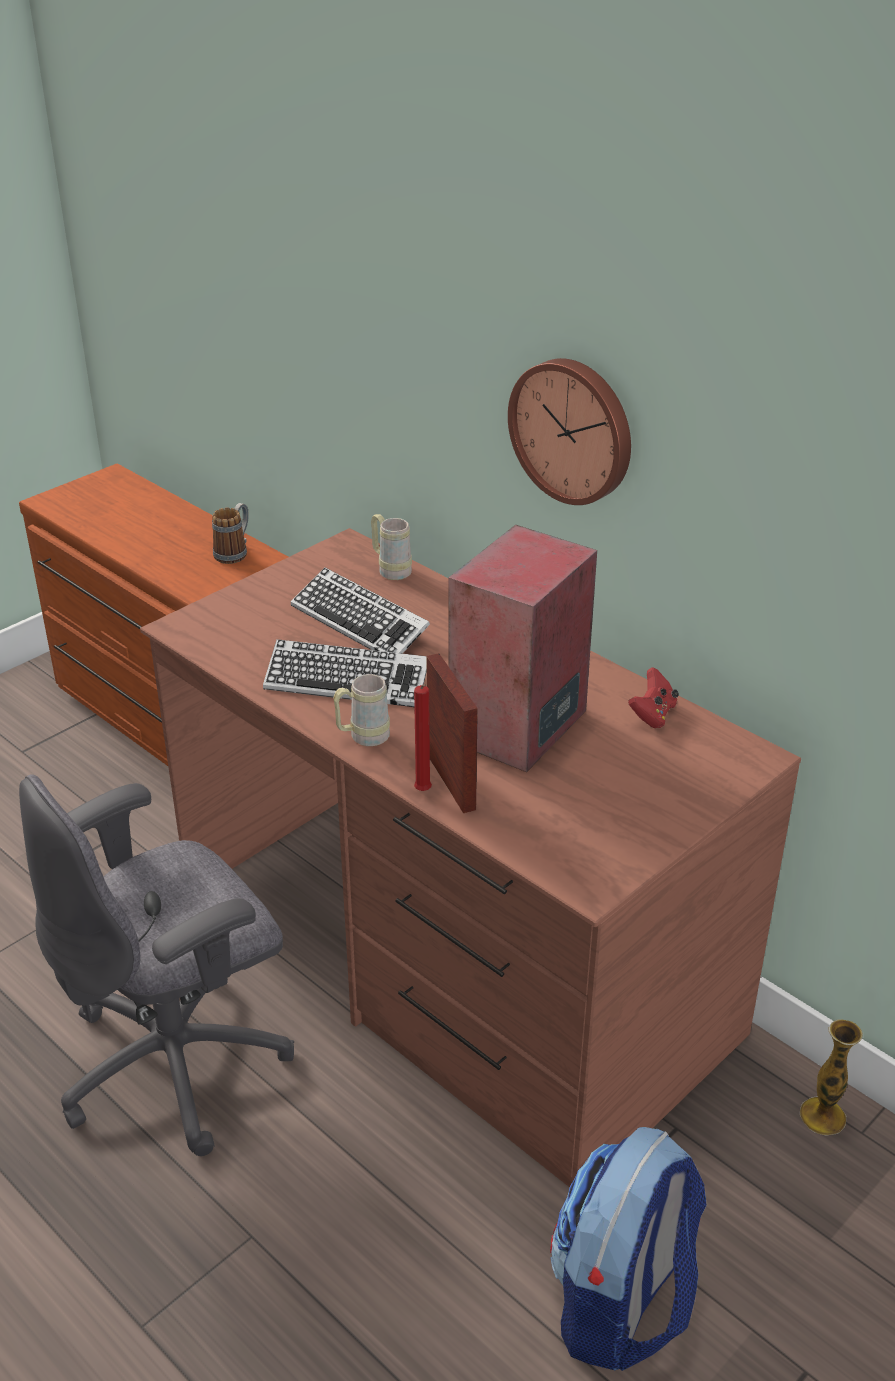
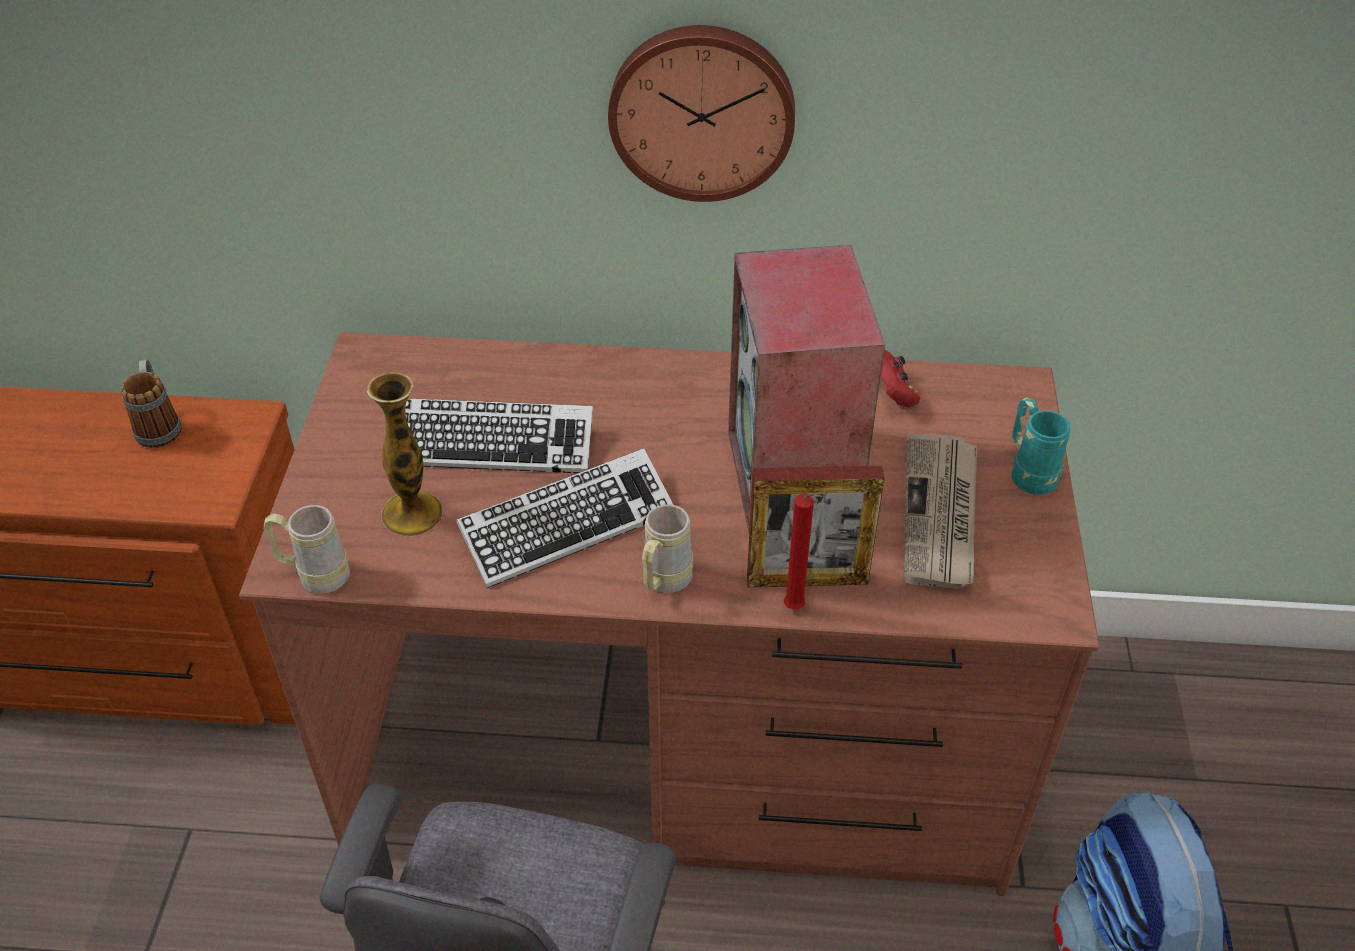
camera: 40 degrees left, 10 degrees up
beige mug [371,514,412,580] -> beige mug moved to [264,505,350,594]
picture frame [426,653,478,813] -> picture frame turned 150 degrees clockwise [747,466,884,587]
vase [800,1019,863,1136] -> vase moved to [367,372,443,537]
none -> newspaper [904,433,977,589]
none -> turquoise mug [1012,398,1070,495]

